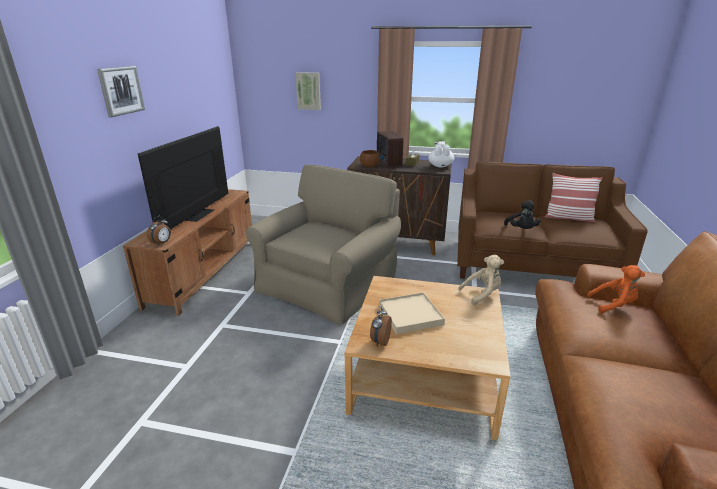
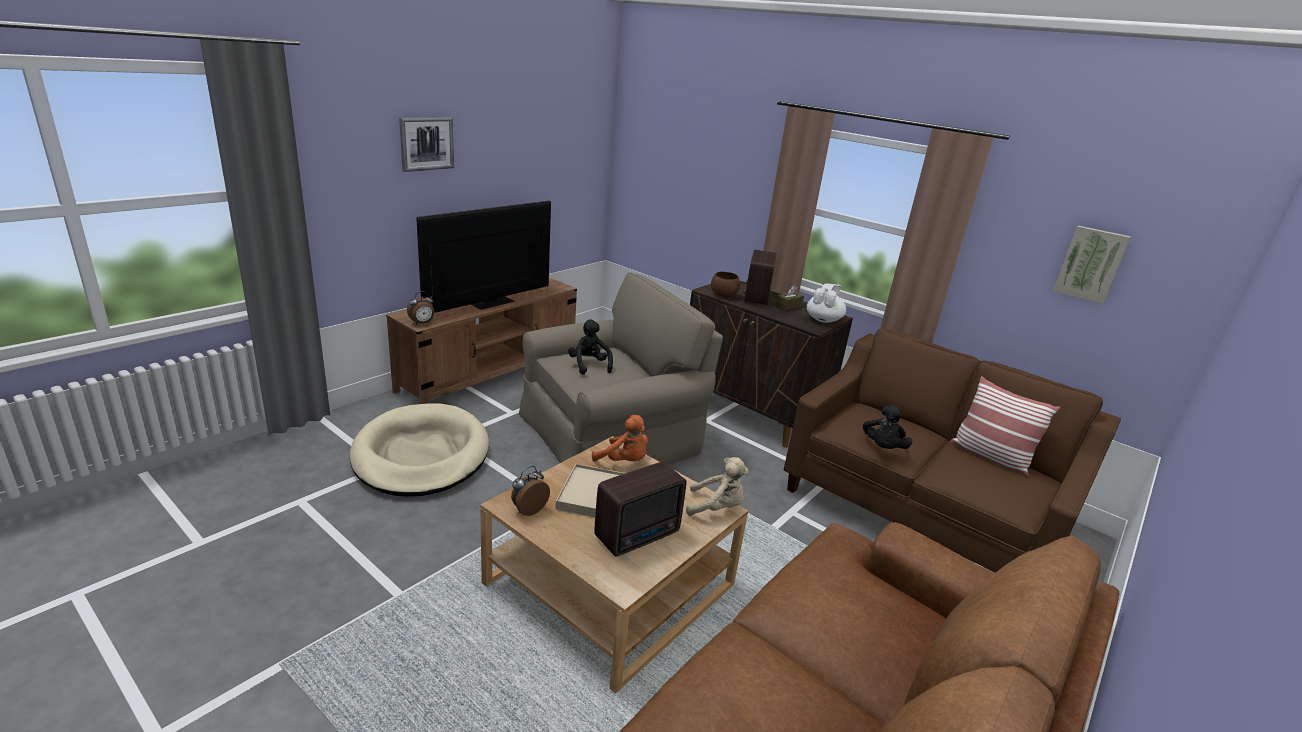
camera: 25 degrees right, 0 degrees up
picture [296,72,321,110] -> picture moved to [1053,226,1131,304]
orange plush toy [587,265,645,313] -> orange plush toy moved to [592,415,648,461]
none -> beige dog bed [350,403,489,497]
none -> black plush toy [568,320,613,375]
none -> radio [594,461,686,557]

